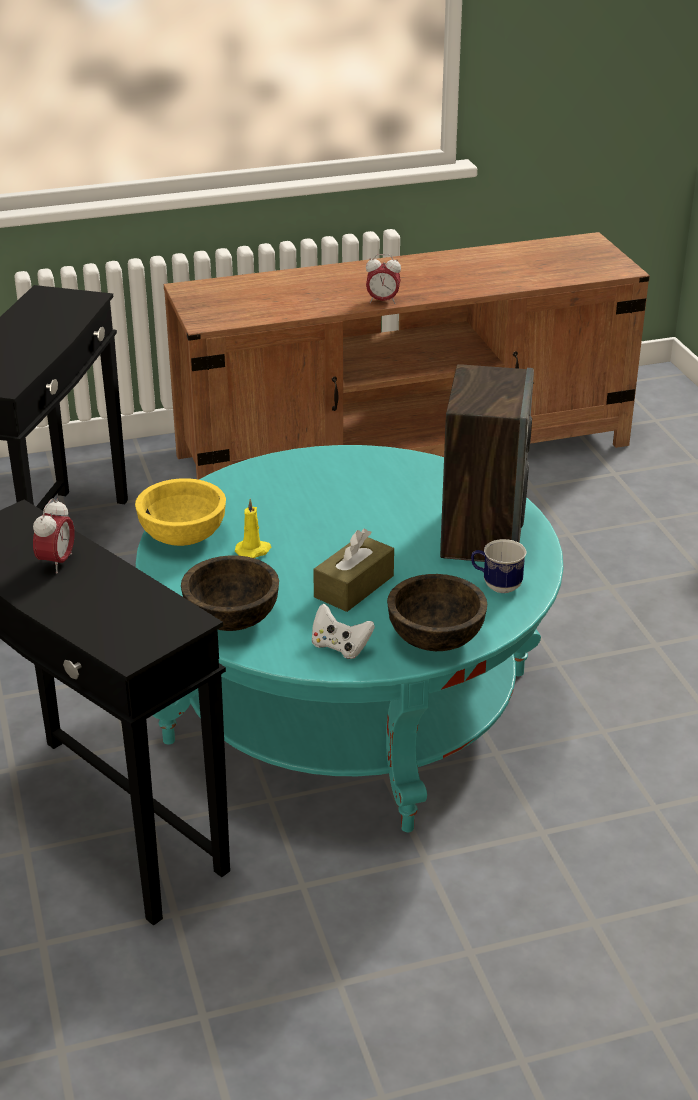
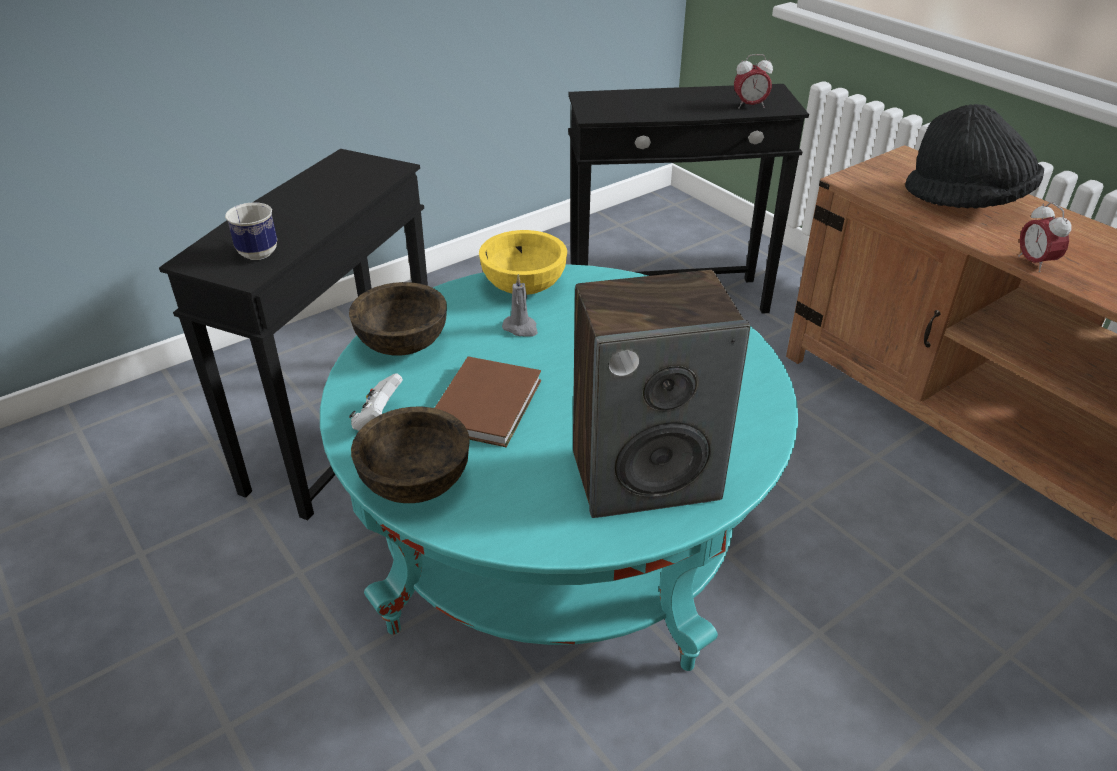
camera: 70 degrees right, 5 degrees up
alarm clock [33,498,75,573] -> alarm clock moved to [734,54,773,109]
yellow candle [235,498,271,558] -> grey candle [502,274,538,337]
brown tissue box [313,529,394,612] -> brown book [435,356,541,447]
mug [471,539,526,593] -> mug moved to [225,202,277,260]
none -> black hat [905,104,1044,208]

